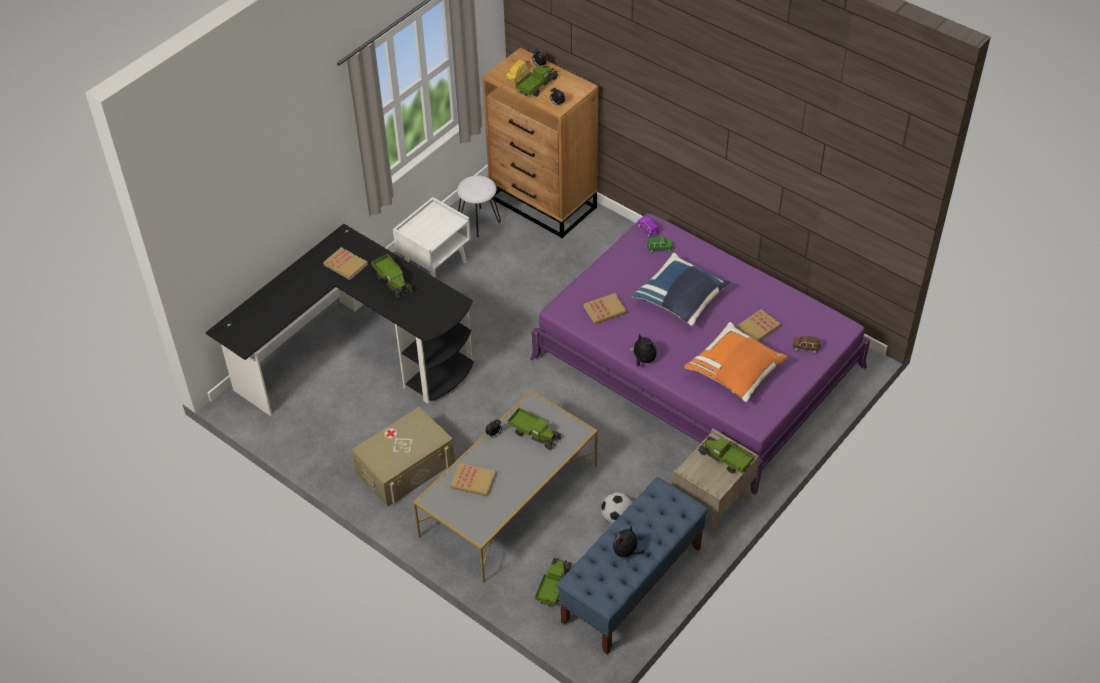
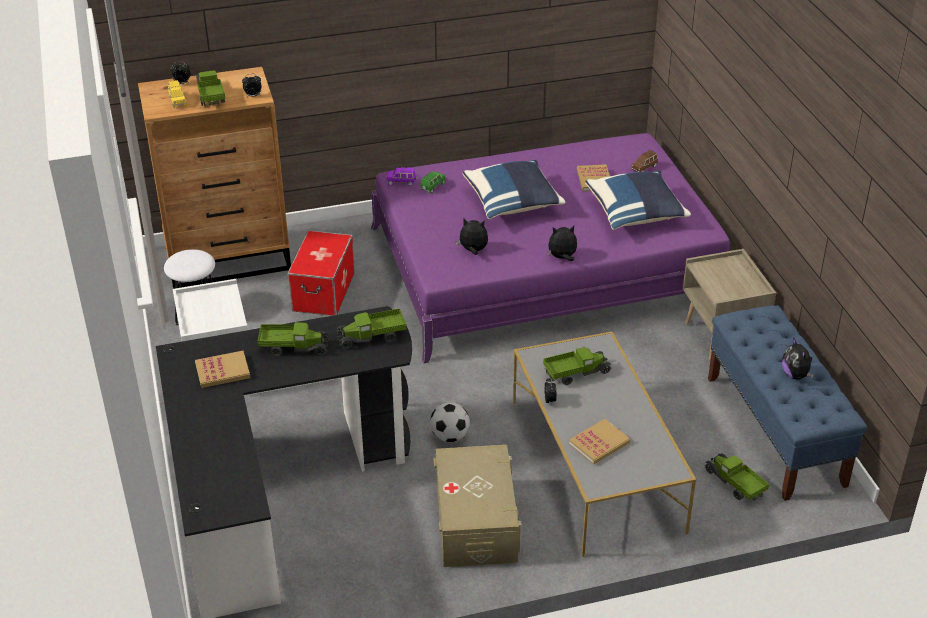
camera: 55 degrees left, 10 degrees down
book [584,293,627,324] -> plush toy [456,218,488,255]
football [601,492,633,524] -> football moved to [430,402,470,442]
orange pillow [684,322,788,402] -> blue pillow [585,171,691,230]
toy truck [698,436,754,474] -> toy truck moved to [336,308,407,349]
none -> storage box [287,230,354,316]

